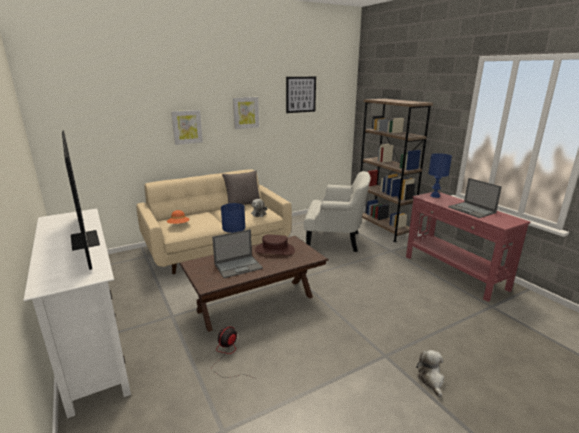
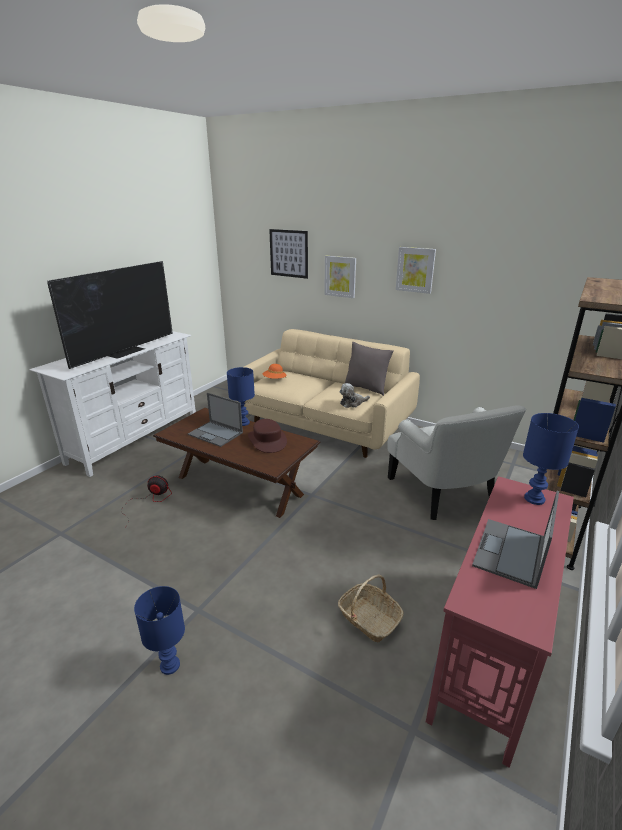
camera: 60 degrees right, 5 degrees up
picture [286,77,316,113] -> picture moved to [269,229,308,279]
plush toy [416,350,444,398] -> blue table lamp [134,586,185,675]
none -> basket [338,575,404,642]

